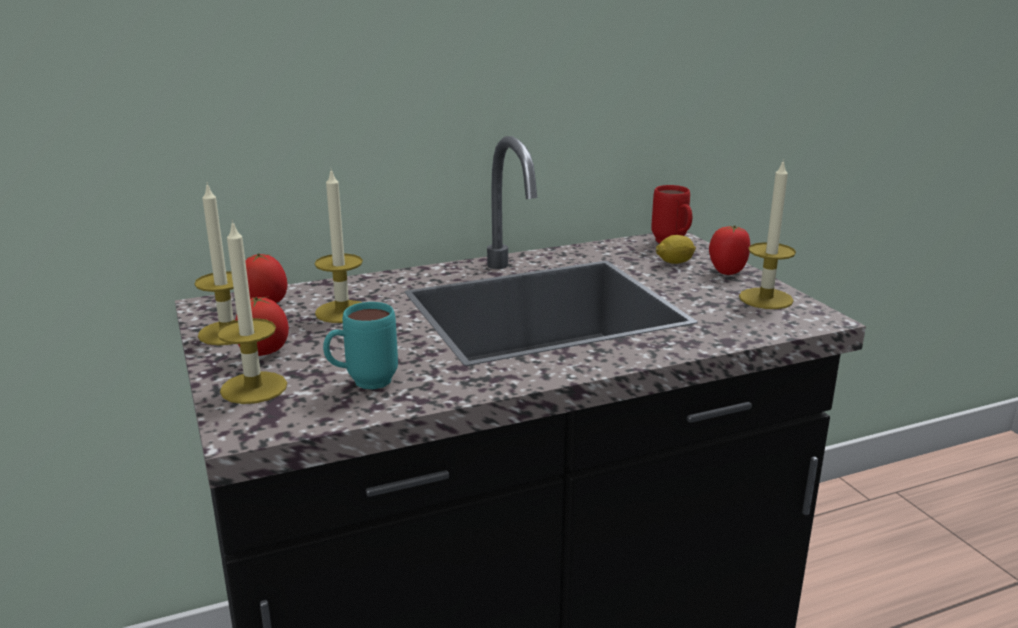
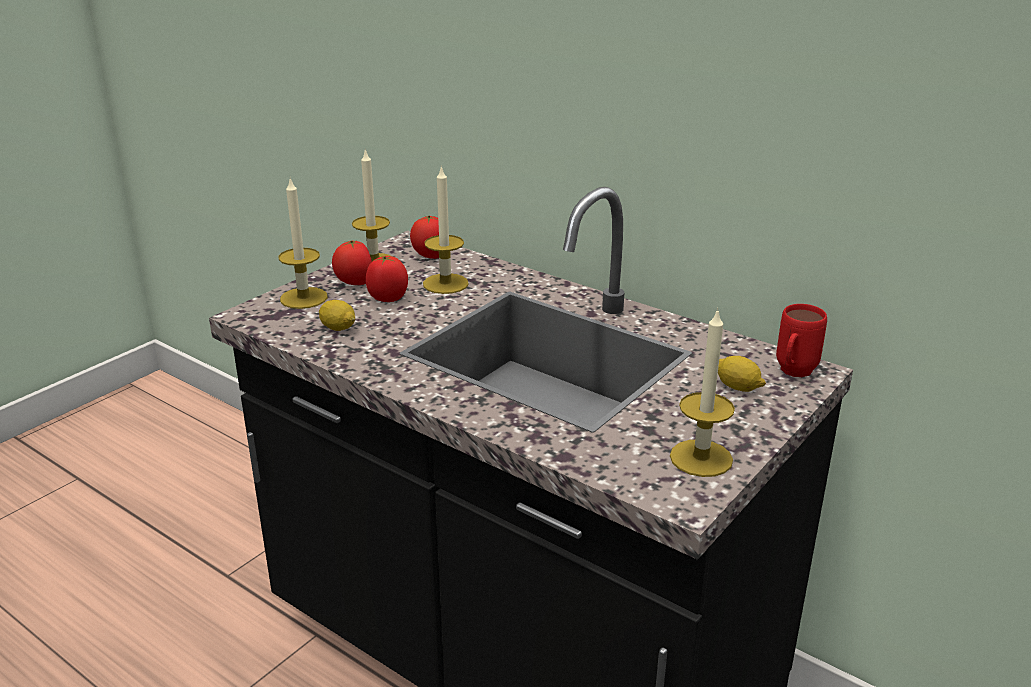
camera: 60 degrees right, 5 degrees up
turquoise mug [323,302,398,389] -> lemon [319,300,355,331]
tomato [709,225,750,275] -> tomato moved to [366,256,408,302]

